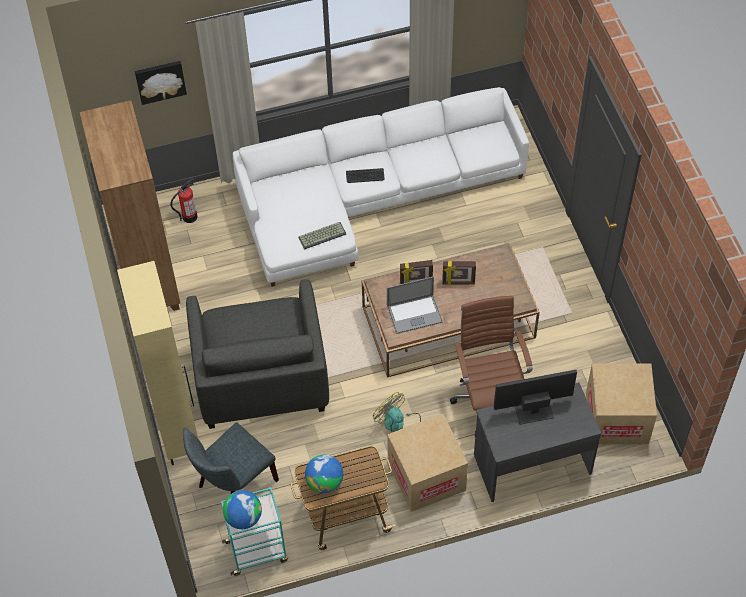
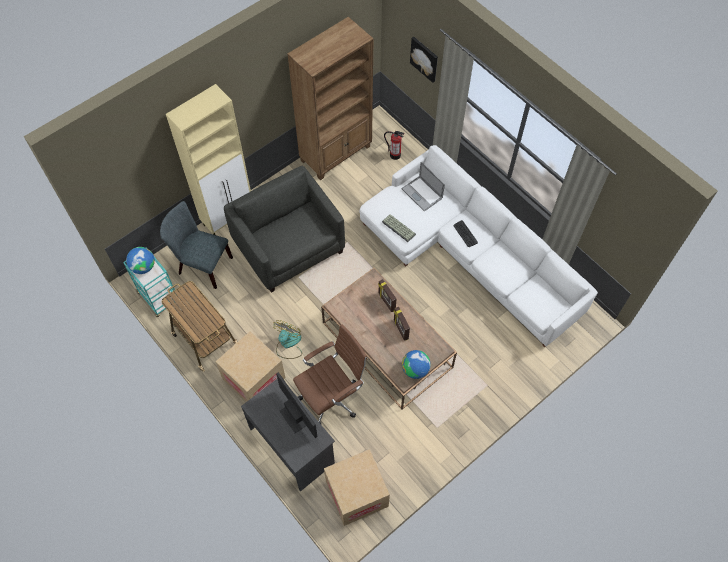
camera: 65 degrees right, 5 degrees up
grey armchair [186,279,329,429] -> grey armchair turned 90 degrees clockwise [224,166,345,293]
globe [305,455,343,493] -> globe moved to [402,350,431,379]
laptop [387,277,443,334] -> laptop moved to [401,162,445,211]

